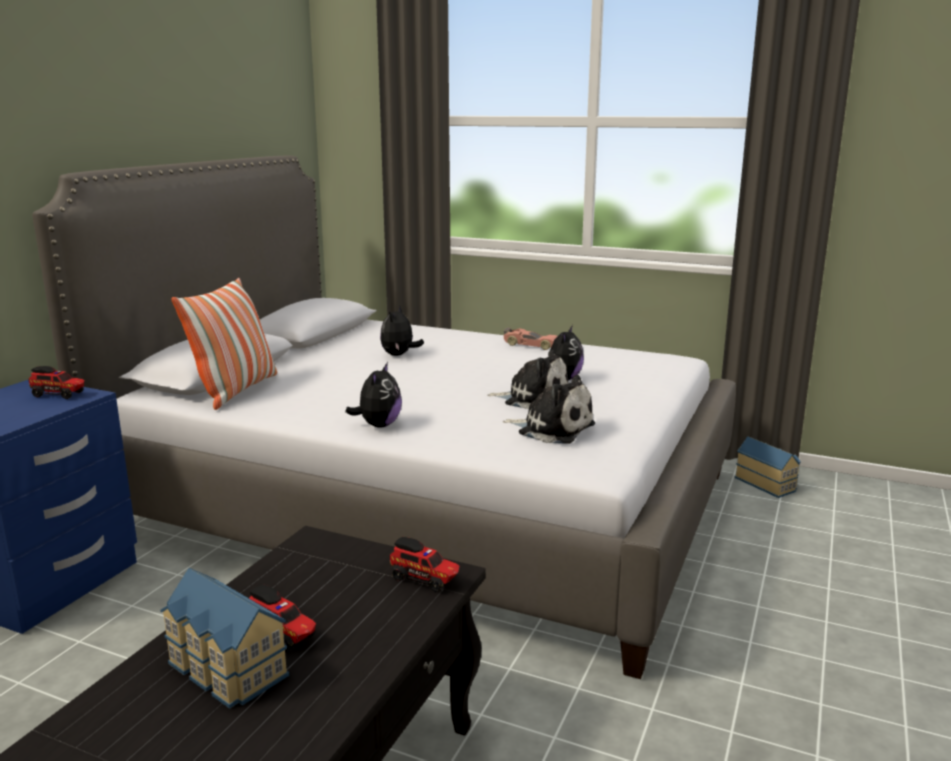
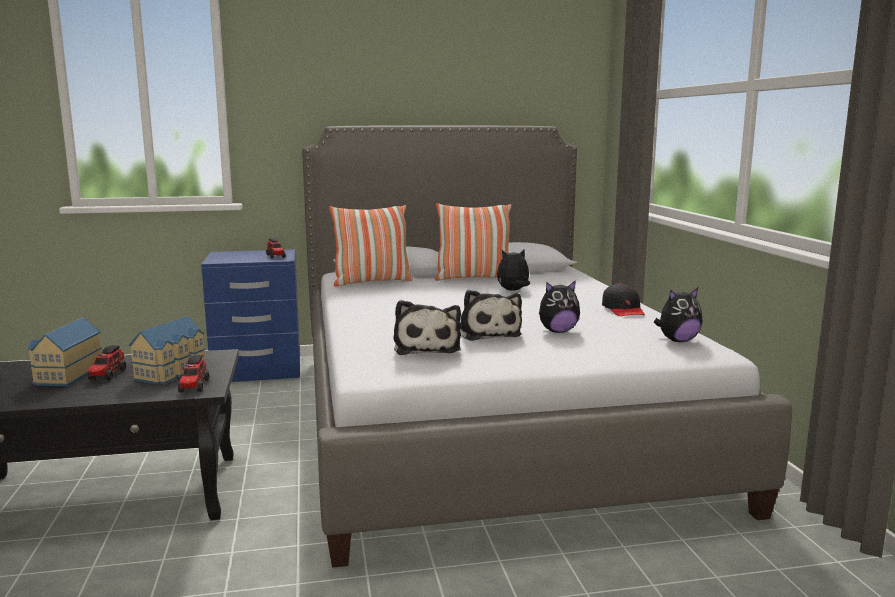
camera: 55 degrees right, 5 degrees down
plush toy [345,362,402,427] -> plush toy moved to [654,288,702,342]
toy car [503,328,558,350] -> black cap [602,283,645,316]
toy house [735,436,801,498] -> toy house moved to [129,316,207,385]
none -> pillow [435,203,512,281]

